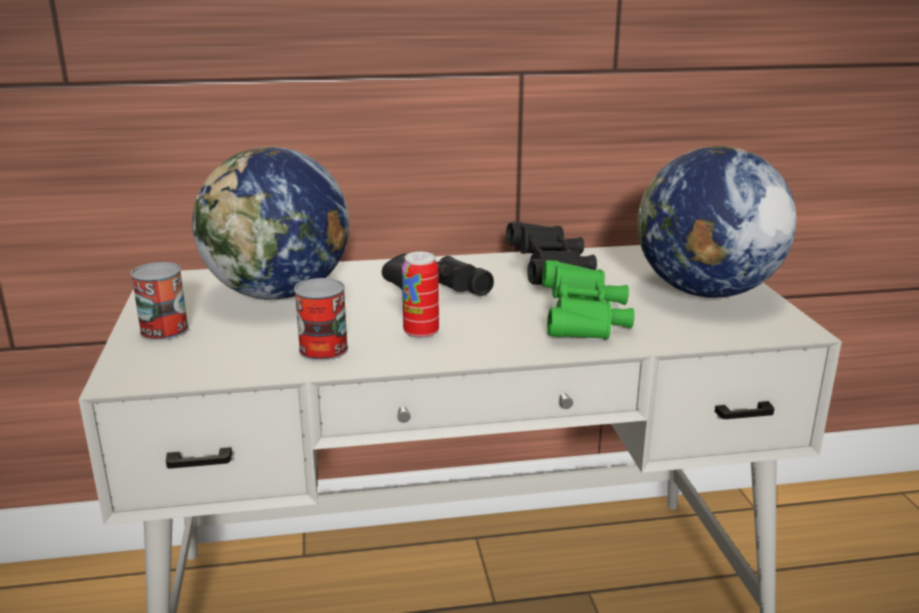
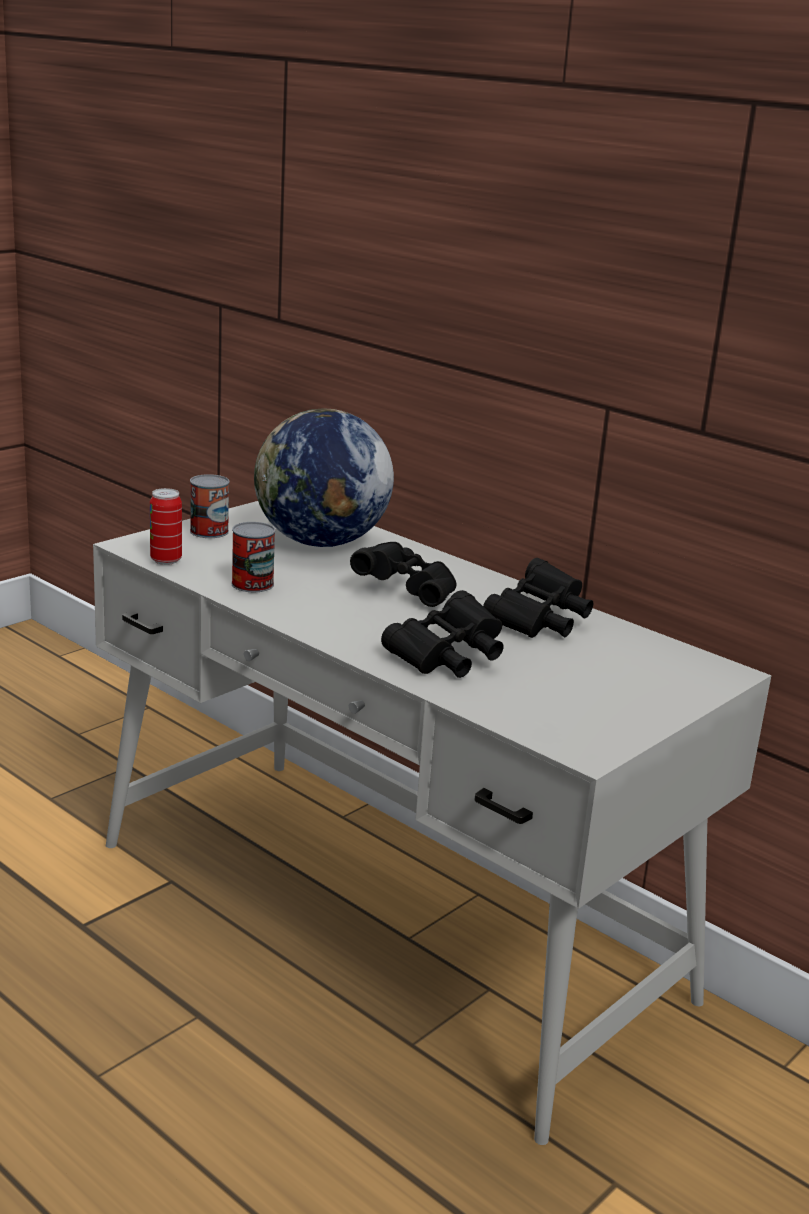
camera: 50 degrees right, 0 degrees up
can [402,252,439,339] -> can moved to [150,488,182,565]
green binoculars [542,260,635,340] -> black binoculars [381,590,504,678]
globe [637,146,797,298] -> none

